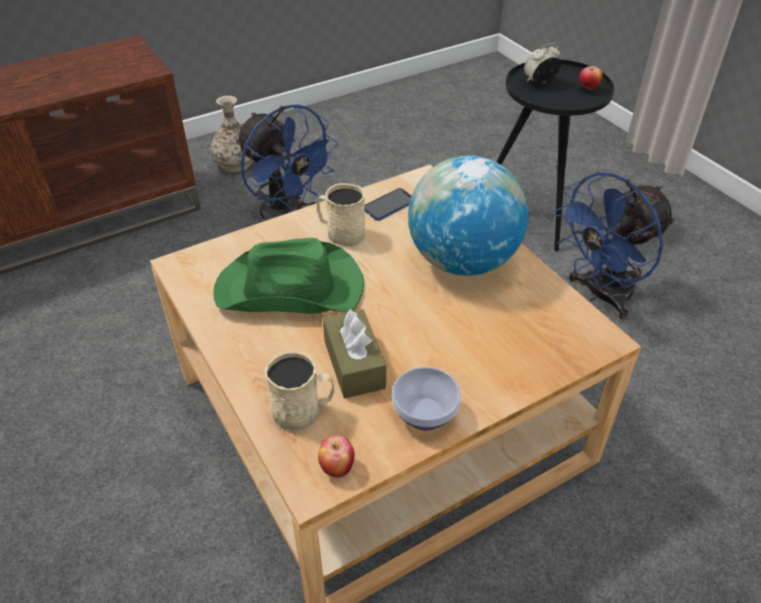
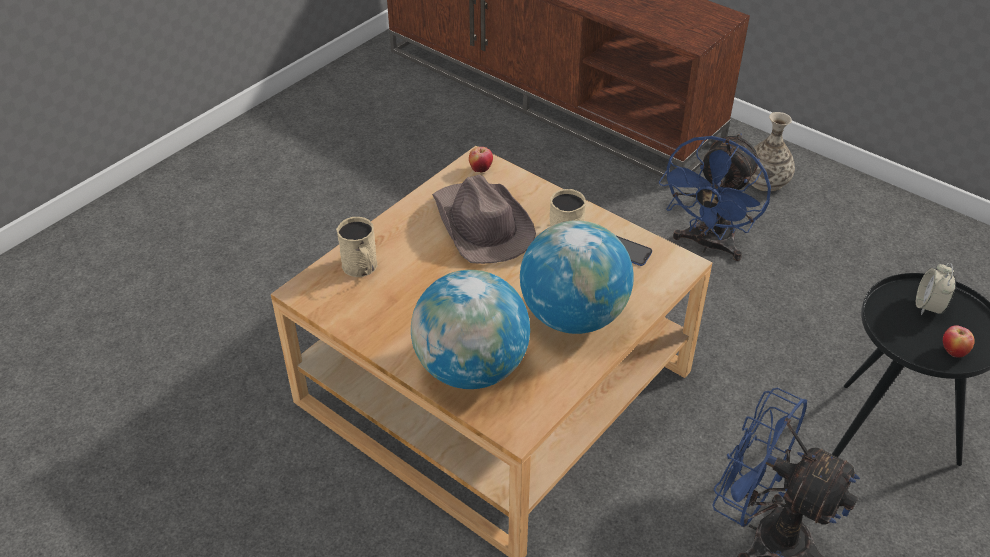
camera: 70 degrees right, 0 degrees up
green hat [213,238,364,314] -> brown hat [432,175,536,264]
apple [318,435,355,478] -> apple moved to [469,147,493,172]
brown tissue box [323,309,386,398] -> none
bowl [392,367,461,431] -> none
alarm clock [524,43,561,86] -> alarm clock turned 120 degrees counterclockwise [916,263,956,315]
none -> globe [411,270,530,389]

